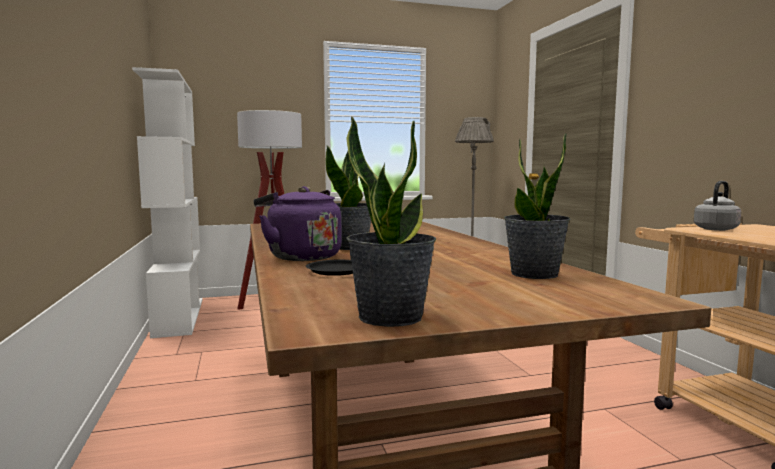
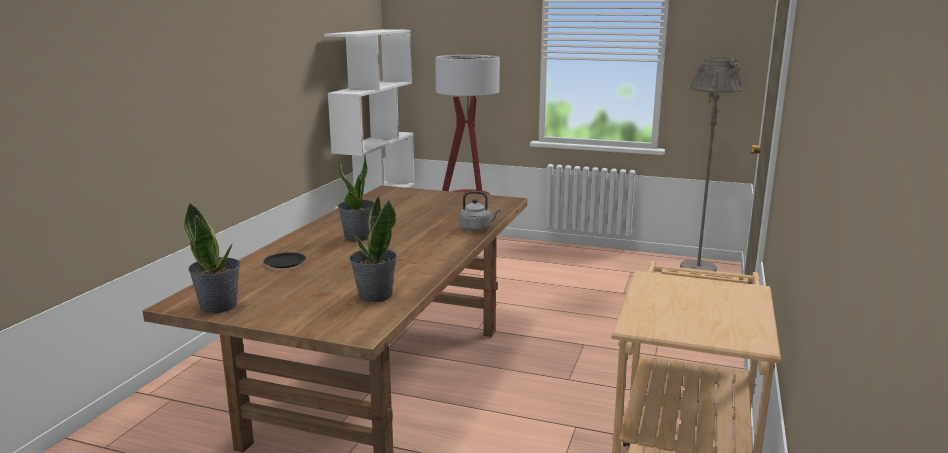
camera: 35 degrees right, 10 degrees up
purple kettle [254,186,342,261] -> none
grey kettle [694,181,741,231] -> grey kettle moved to [459,191,500,231]

